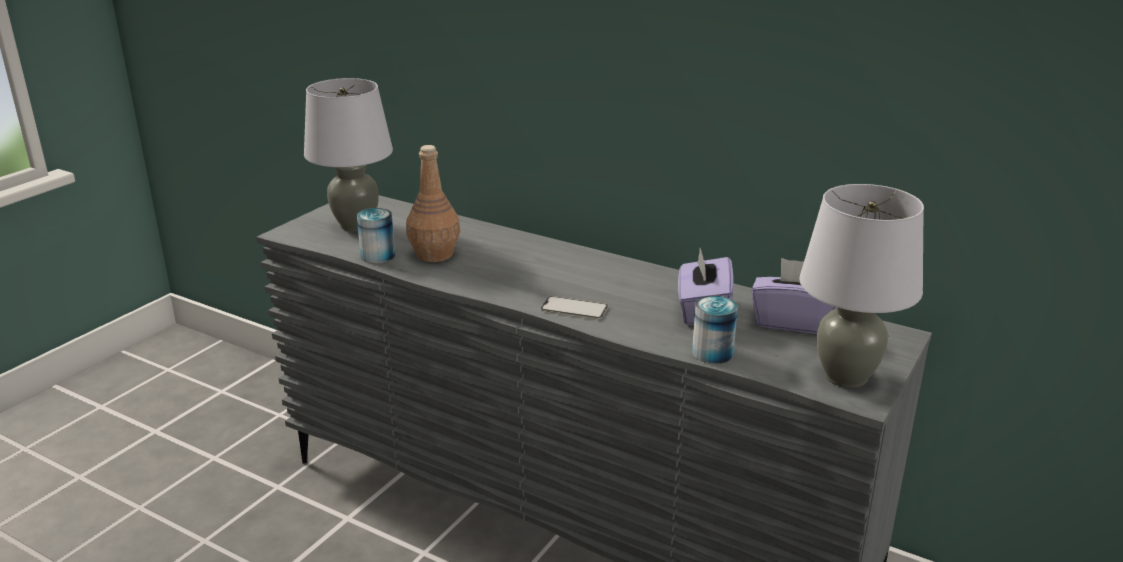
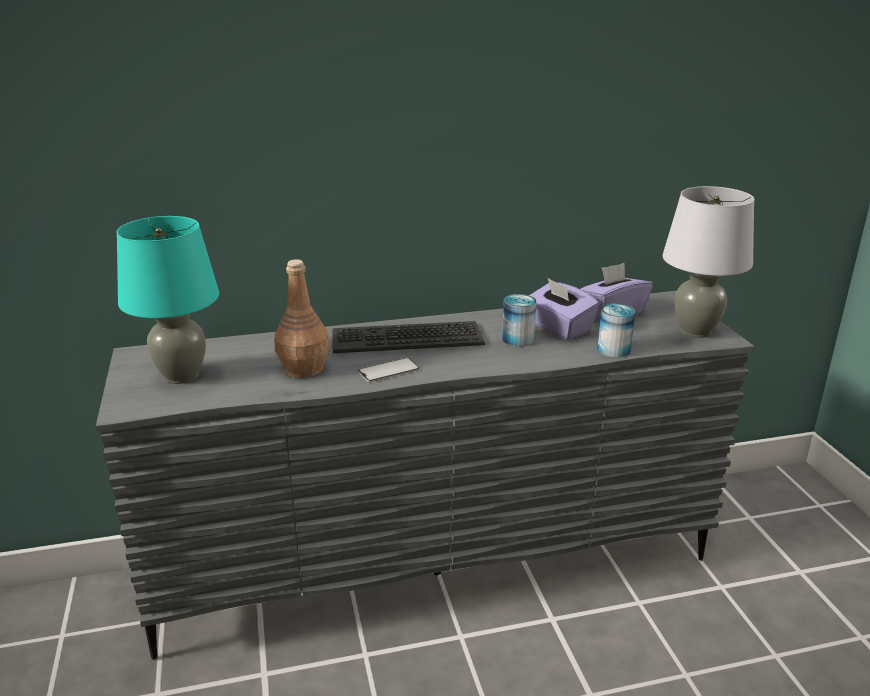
camera: 45 degrees left, 0 degrees up
grey table lamp [304,78,393,232] -> turquoise table lamp [116,216,219,384]
can [357,208,395,264] -> can moved to [502,294,536,347]
phone [541,296,608,319] -> phone moved to [358,358,420,382]
none -> keyboard [332,321,485,353]

